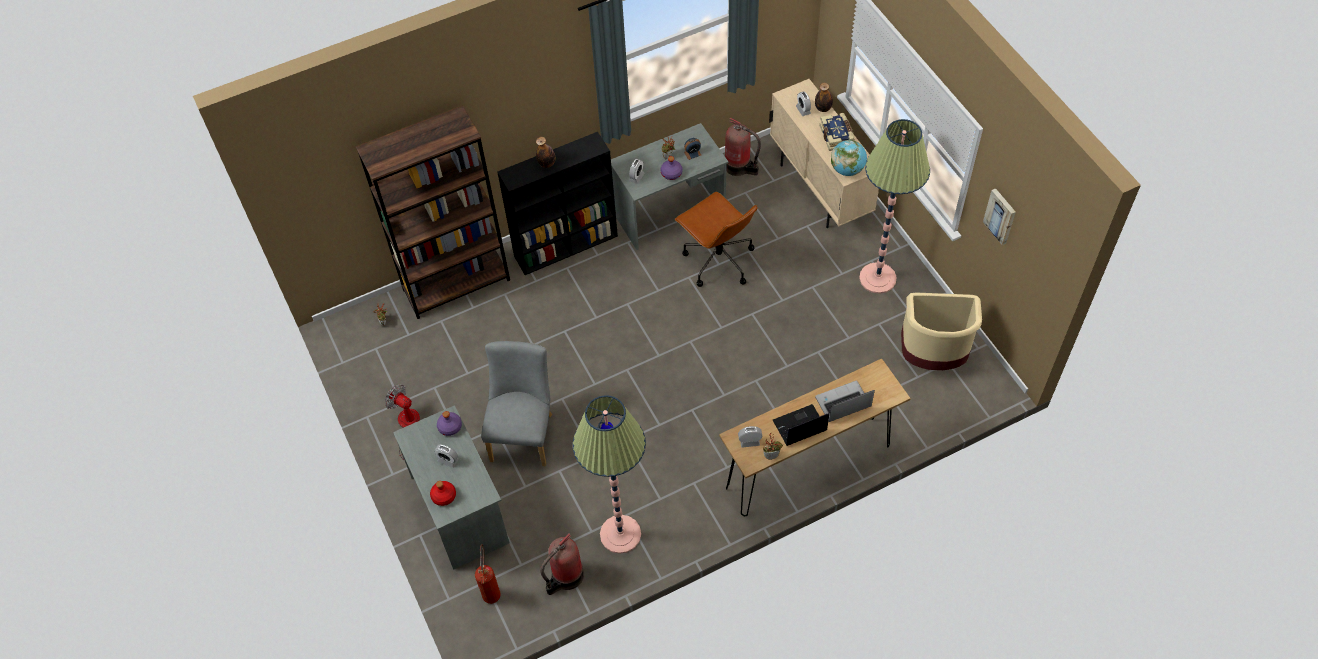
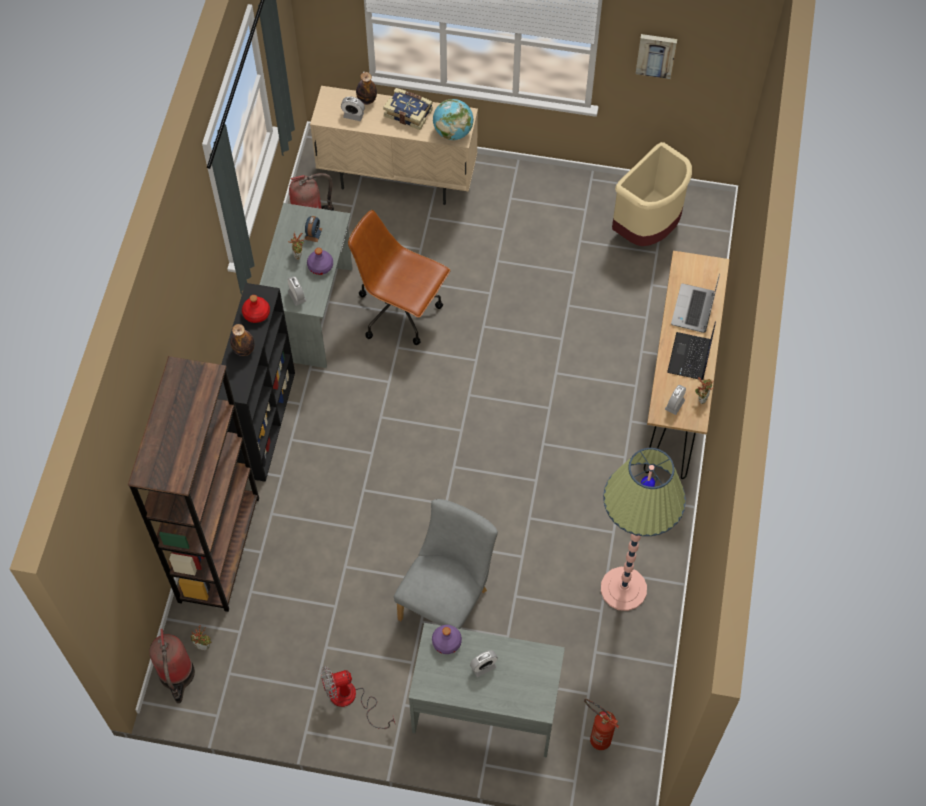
camera: 55 degrees left, 5 degrees up
red bottle [430,481,456,506] -> red bottle moved to [242,295,270,323]
grey chair [481,341,552,466] -> grey chair turned 75 degrees clockwise [394,499,498,629]
fire extinguisher [540,534,584,595] -> fire extinguisher moved to [149,629,195,703]
brown office chair [675,192,758,287] -> brown office chair turned 150 degrees counterclockwise [348,210,450,345]
floor lamp [859,119,930,294] -> none

